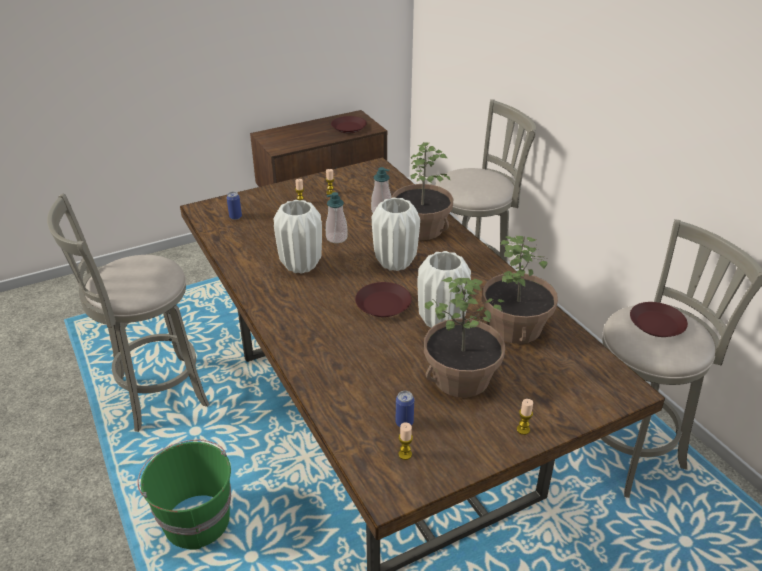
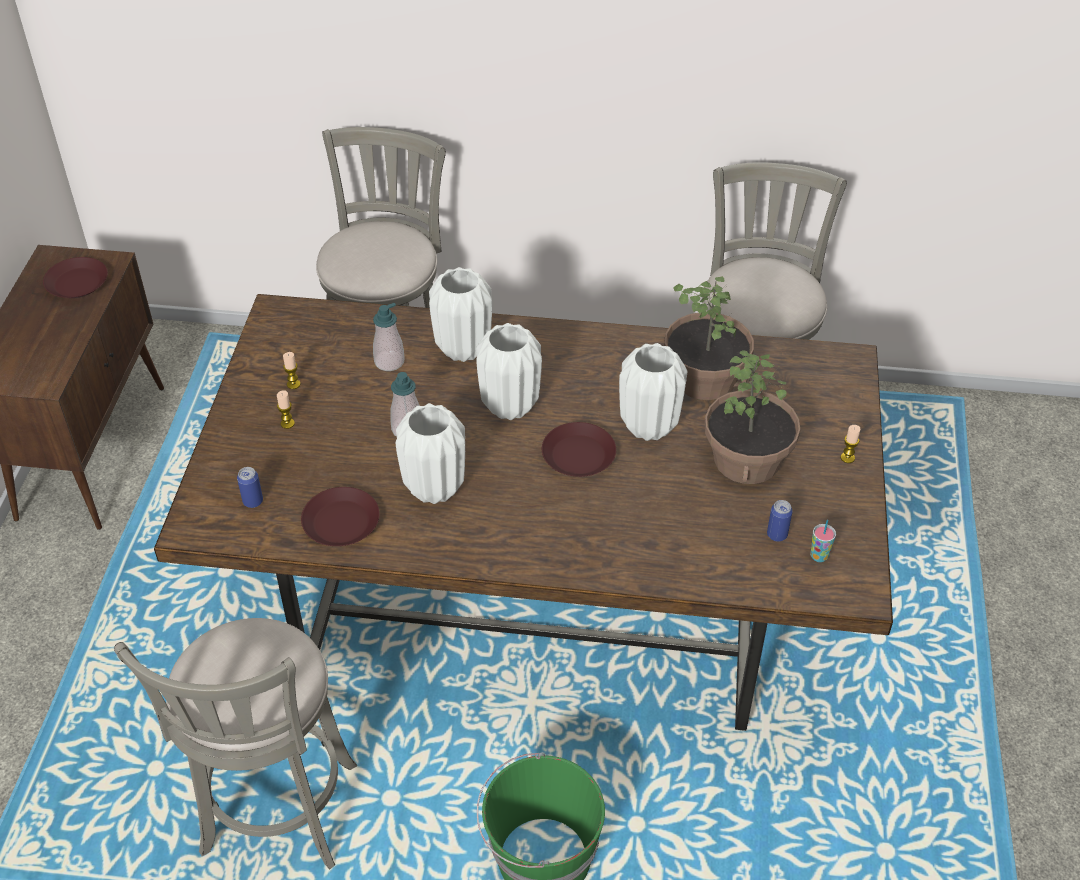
camera: 55 degrees left, 10 degrees up
potted plant [392,142,453,240] -> white vase [429,267,492,362]
candle [398,422,413,460] -> cup [810,520,836,562]
brown plate [630,302,688,337] -> brown plate moved to [301,487,380,546]

